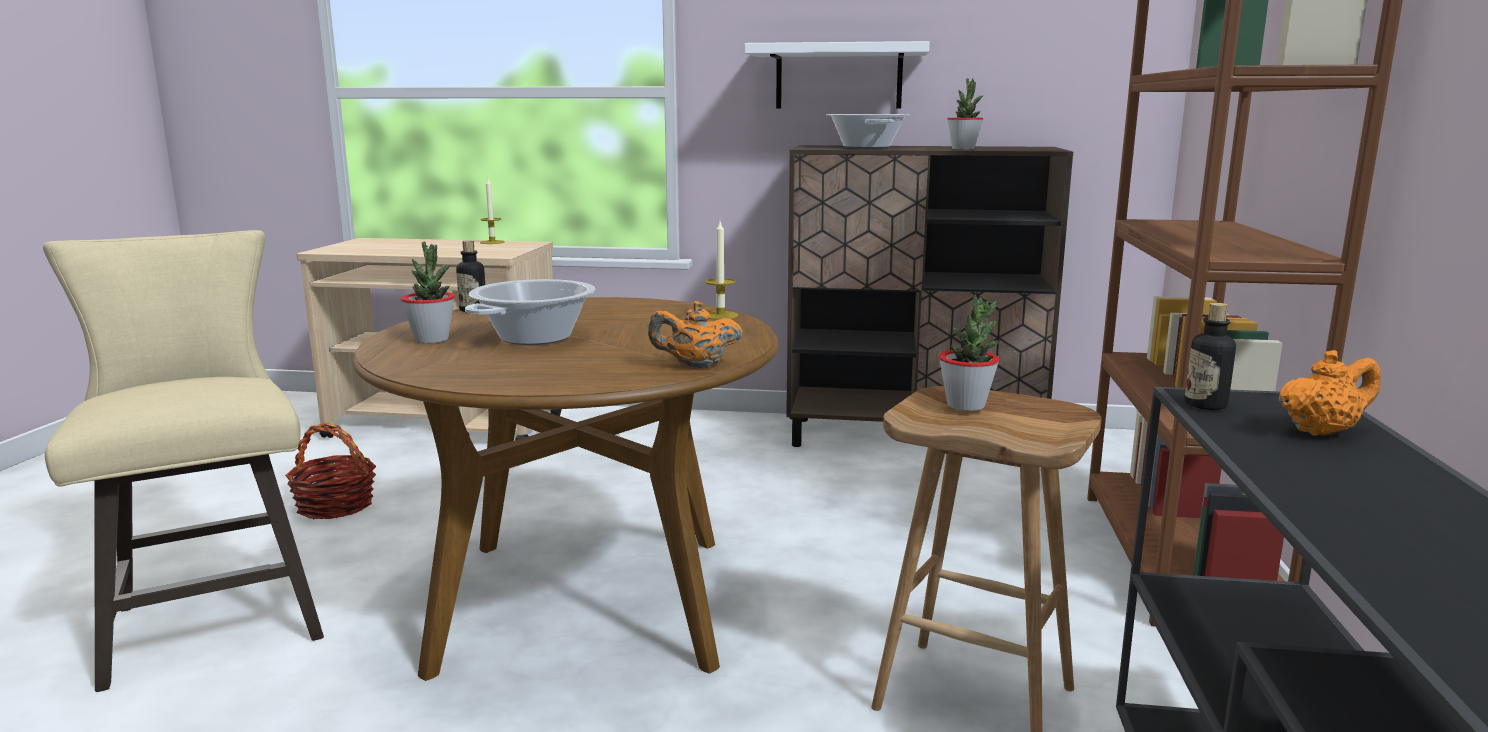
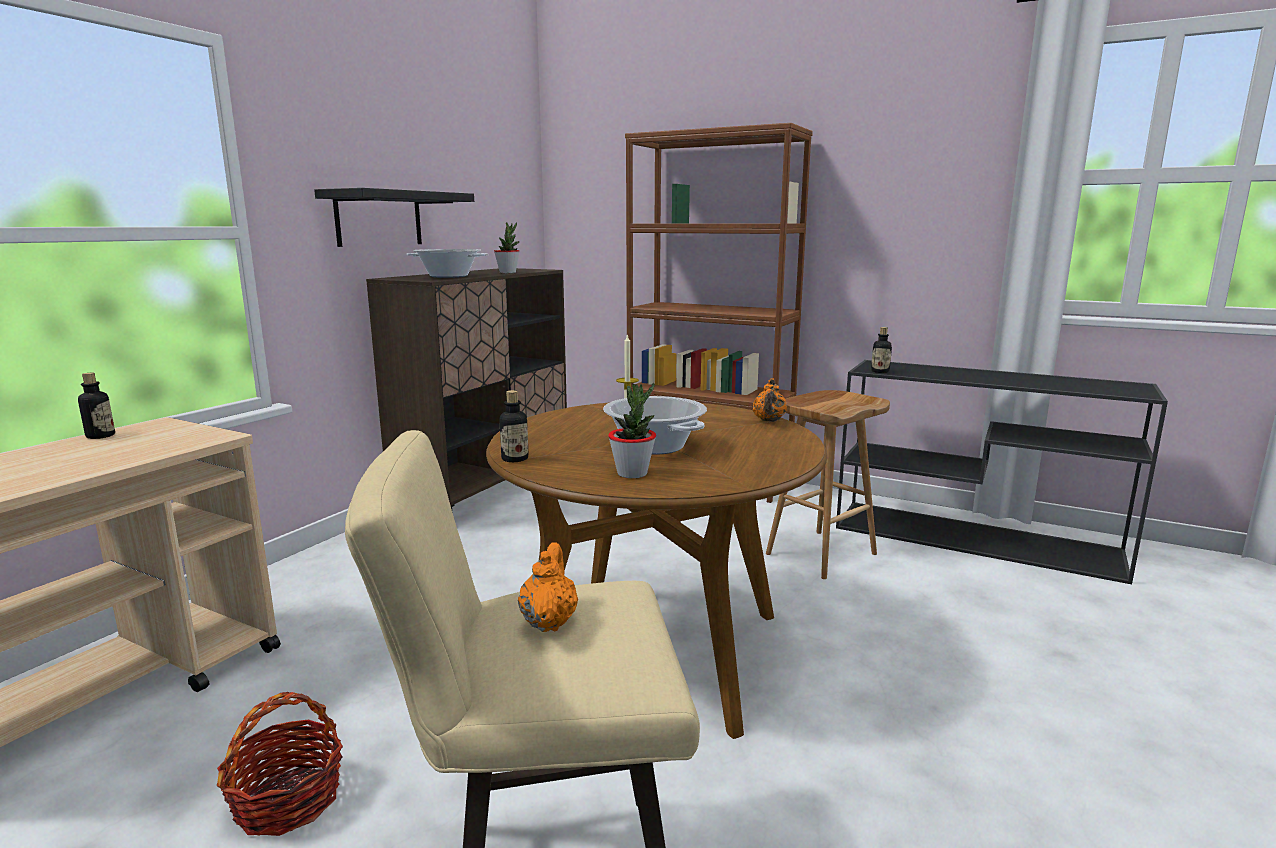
camera: 70 degrees left, 0 degrees up
candle [480,179,505,244] -> bottle [78,373,115,439]
white shelf [745,41,929,109] -> black shelf [314,188,474,247]
potted plant [939,295,1000,411] -> none
orange teapot [1278,350,1381,436] -> orange teapot moved to [518,542,578,632]

